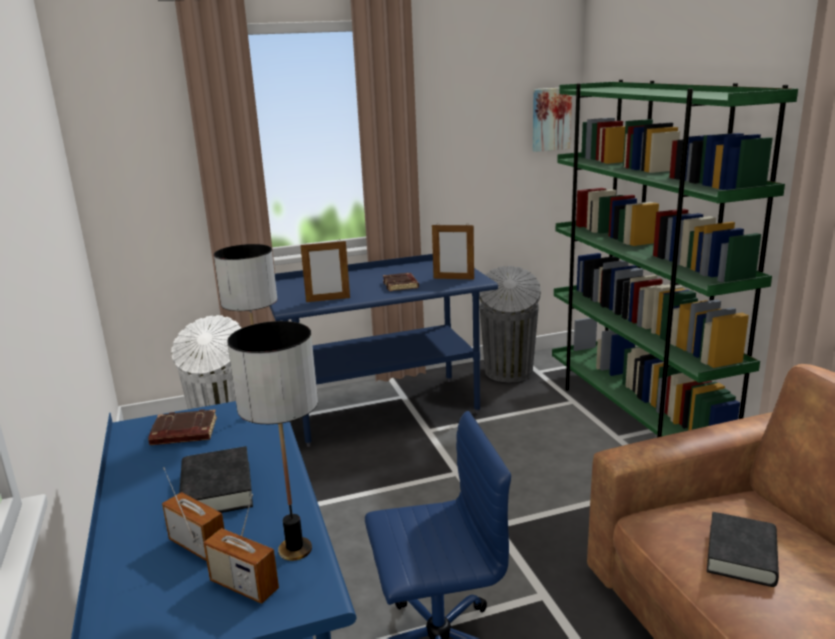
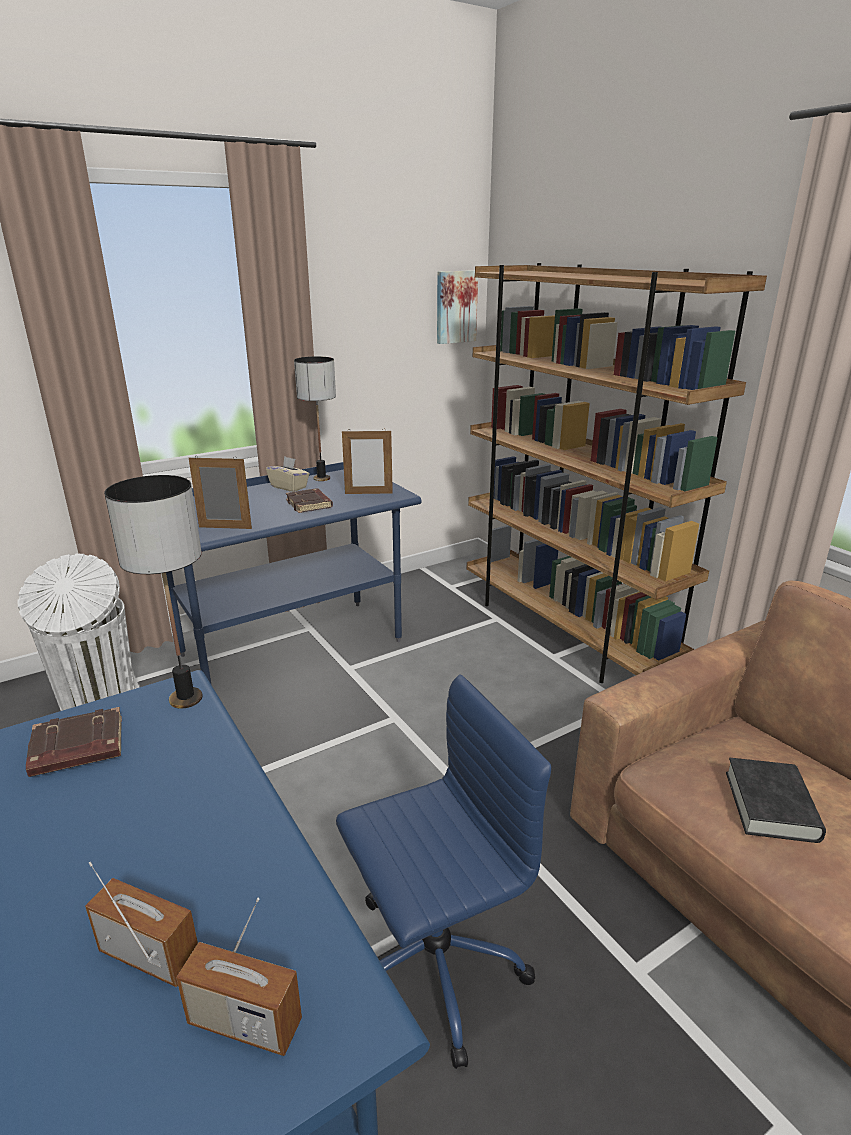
camera: 15 degrees left, 5 degrees up
black book [179,446,253,513] -> none
table lamp [227,321,318,561] -> table lamp moved to [294,356,336,481]
picture frame [301,241,350,302] -> picture frame turned 150 degrees counterclockwise [189,456,252,529]
grey trash can [479,266,541,382] -> none
green bookcase [552,80,798,438] -> brown bookcase [467,263,767,683]
none -> beige tissue box [266,456,310,492]

